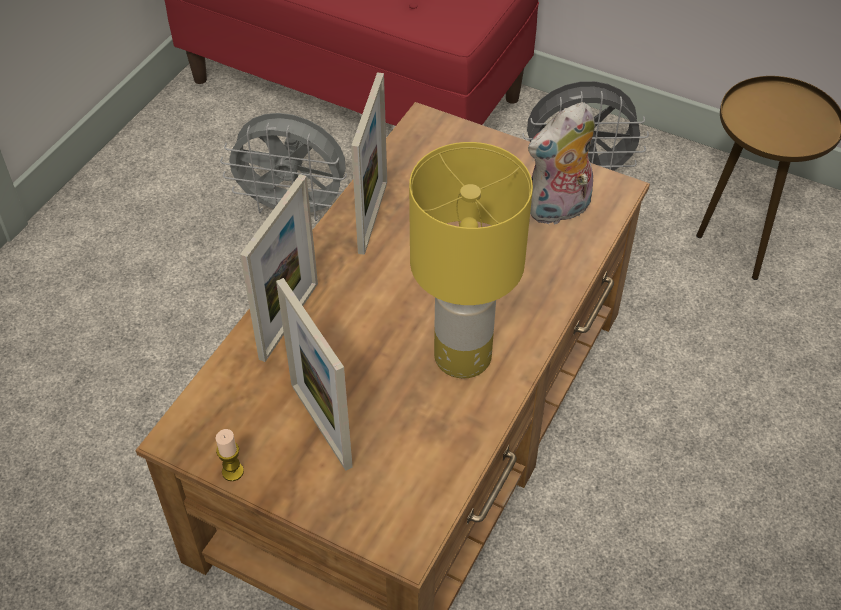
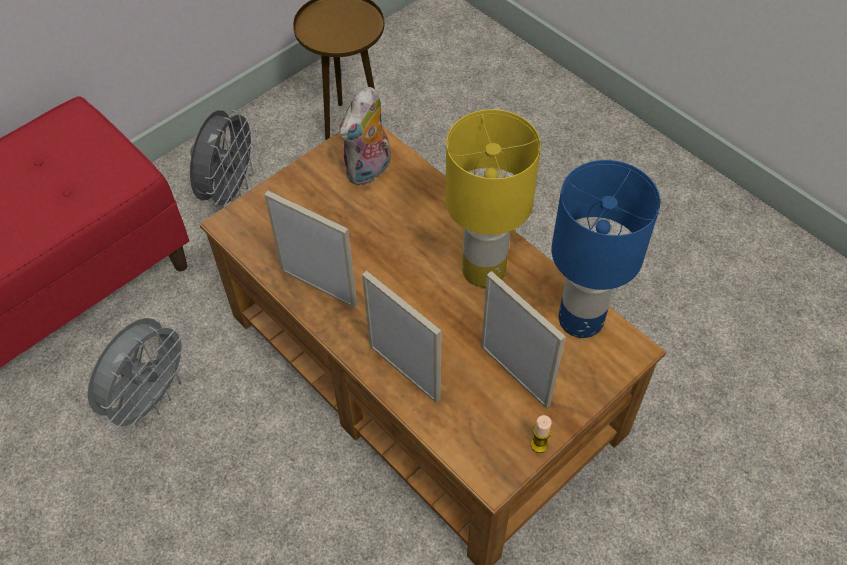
camera: 70 degrees left, 5 degrees up
picture frame [276,278,353,470] -> picture frame turned 120 degrees counterclockwise [481,271,566,409]
plush toy [528,102,595,226] -> plush toy turned 45 degrees clockwise [340,87,395,186]
none -> blue table lamp [551,160,660,338]

